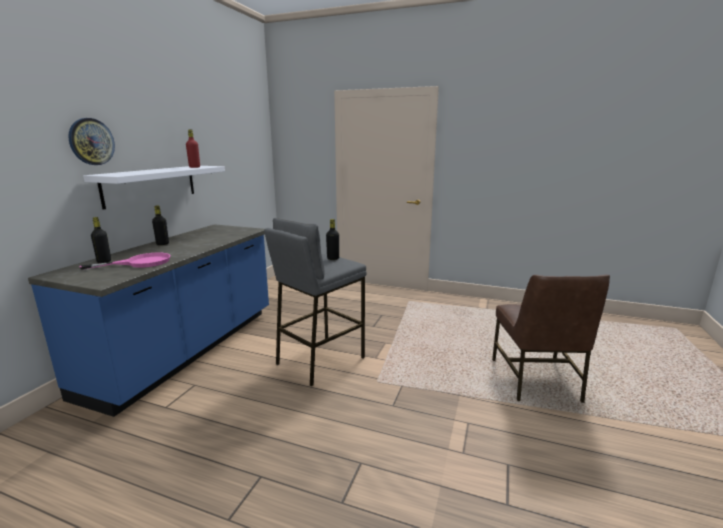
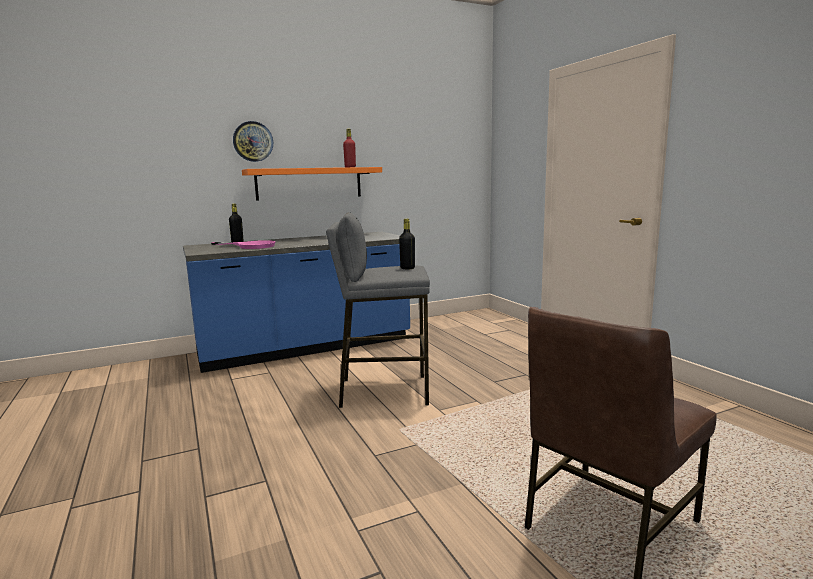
camera: 45 degrees right, 5 degrees down
white shelf [83,166,225,209] -> orange shelf [242,167,382,201]
black bottle [152,205,169,245] -> none

